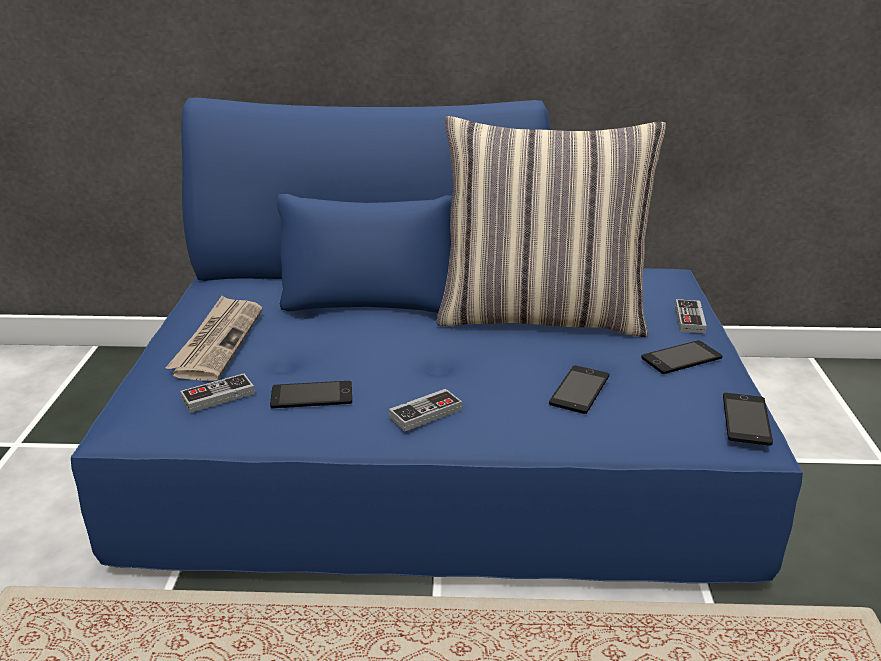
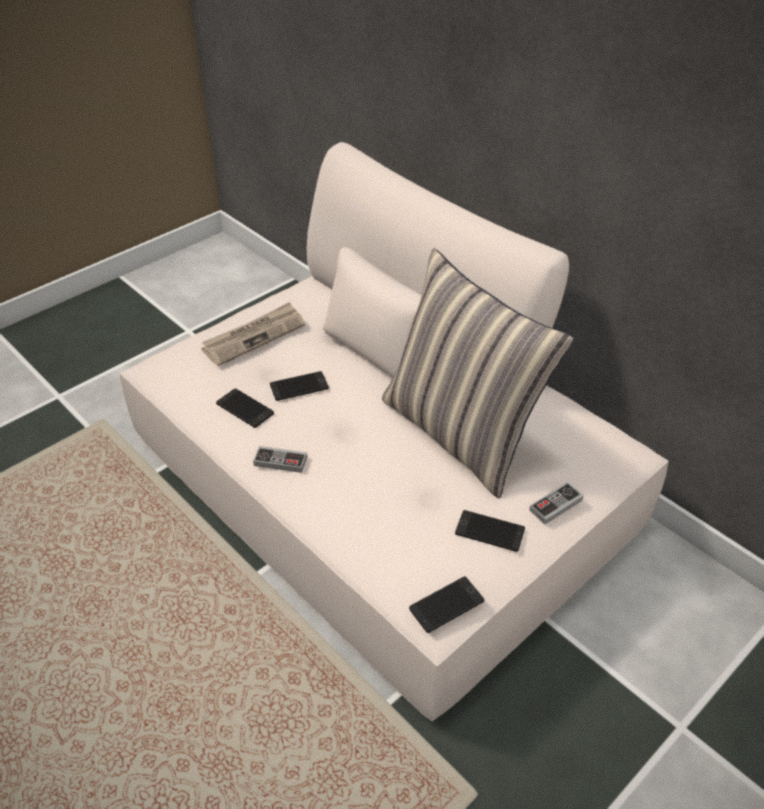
camera: 45 degrees right, 15 degrees up
blue sofa [71,97,803,583] -> beige sofa [120,142,669,721]
game controller [180,373,255,413] -> none
phone [549,365,609,414] -> phone moved to [270,371,329,401]

